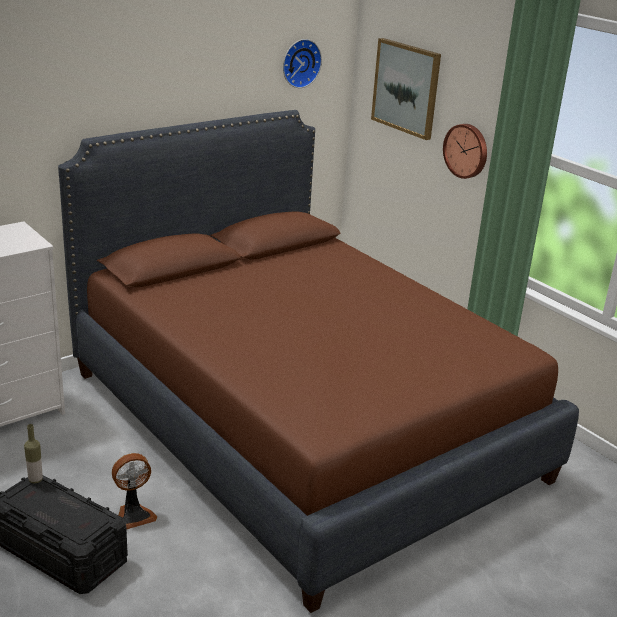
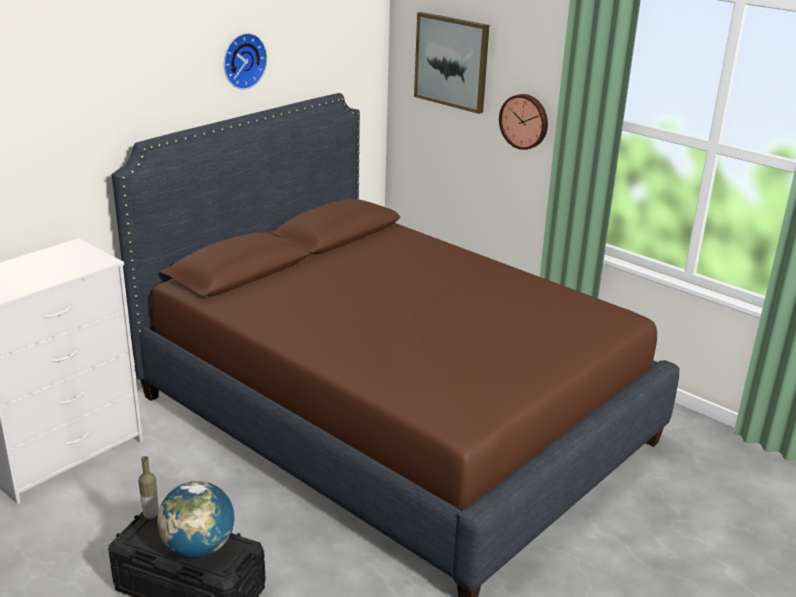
camera: 10 degrees left, 0 degrees up
fan [112,453,157,530] -> none
wall clock [283,39,322,88] -> wall clock moved to [224,33,267,90]
none -> globe [157,481,234,558]

